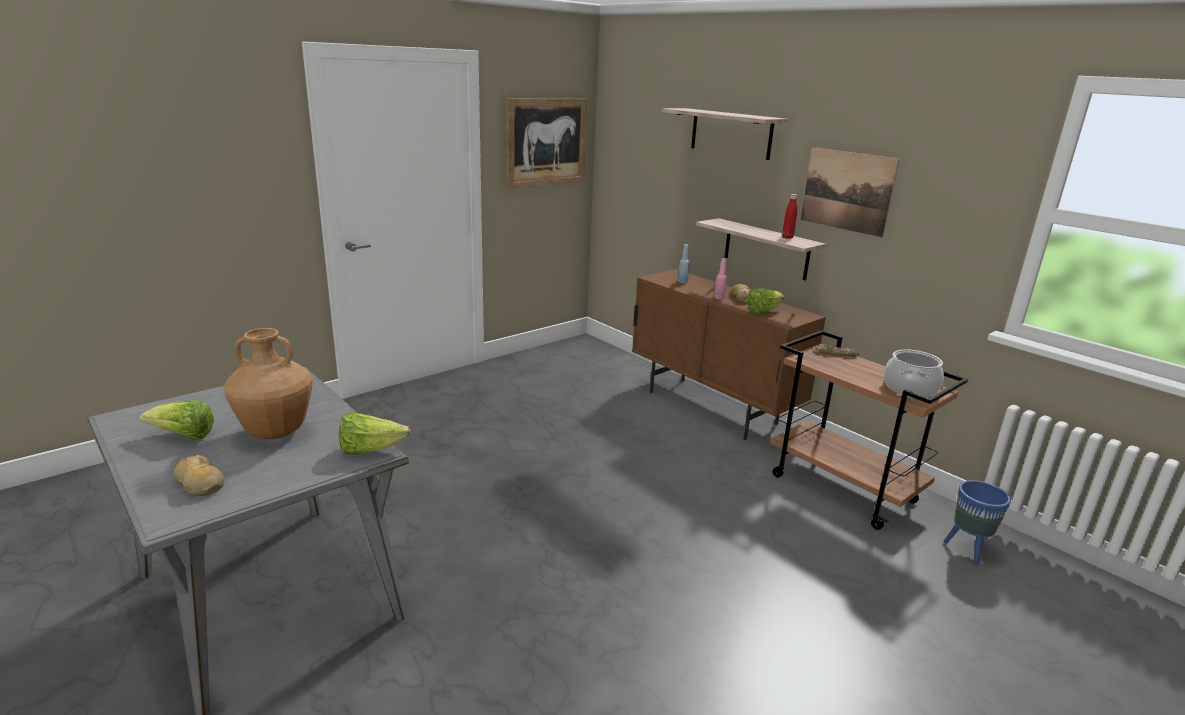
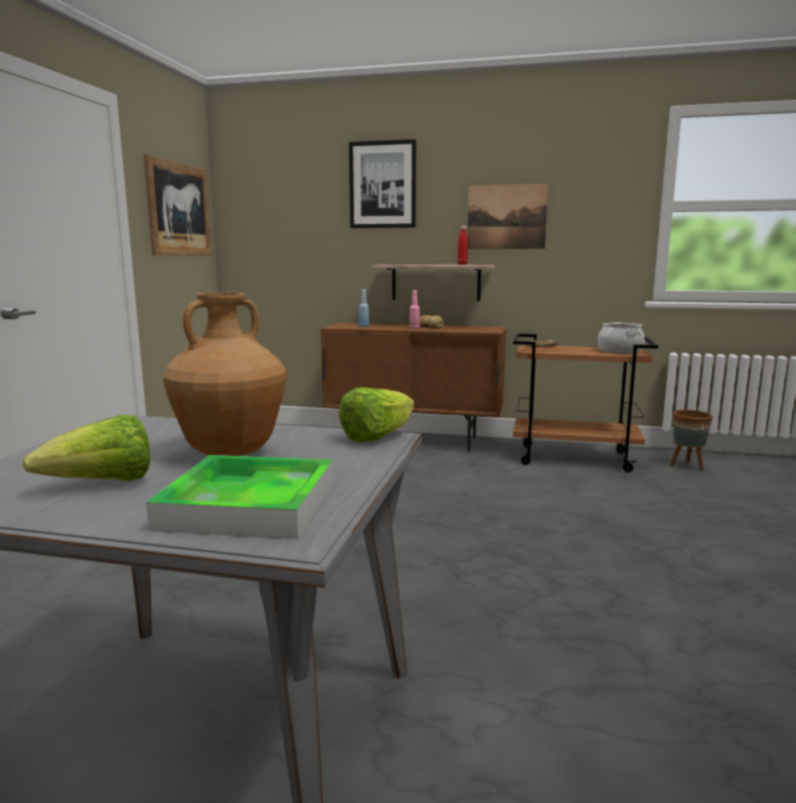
camera: 35 degrees left, 10 degrees down
bread [173,454,225,496] -> tray [146,455,333,539]
shelf [662,108,788,160] -> picture [349,139,416,228]
lettuce [747,288,784,313] -> none
blue planter [943,480,1011,565] -> brown planter [670,410,713,471]

